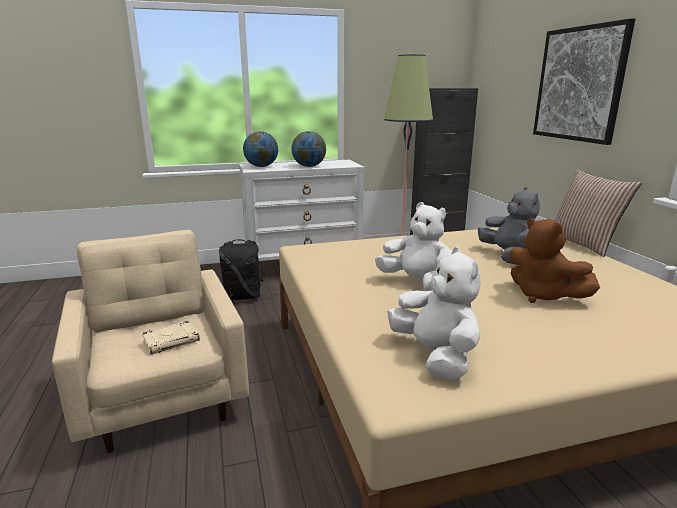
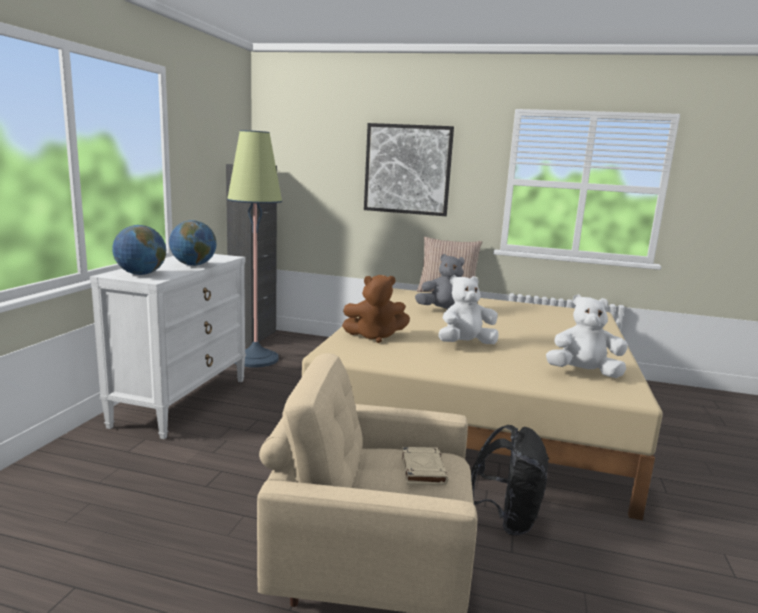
camera: 60 degrees left, 5 degrees down
black backpack [219,239,264,300] -> black backpack moved to [471,425,549,535]
brown plush toy [510,217,600,303] -> brown plush toy moved to [342,275,410,343]

